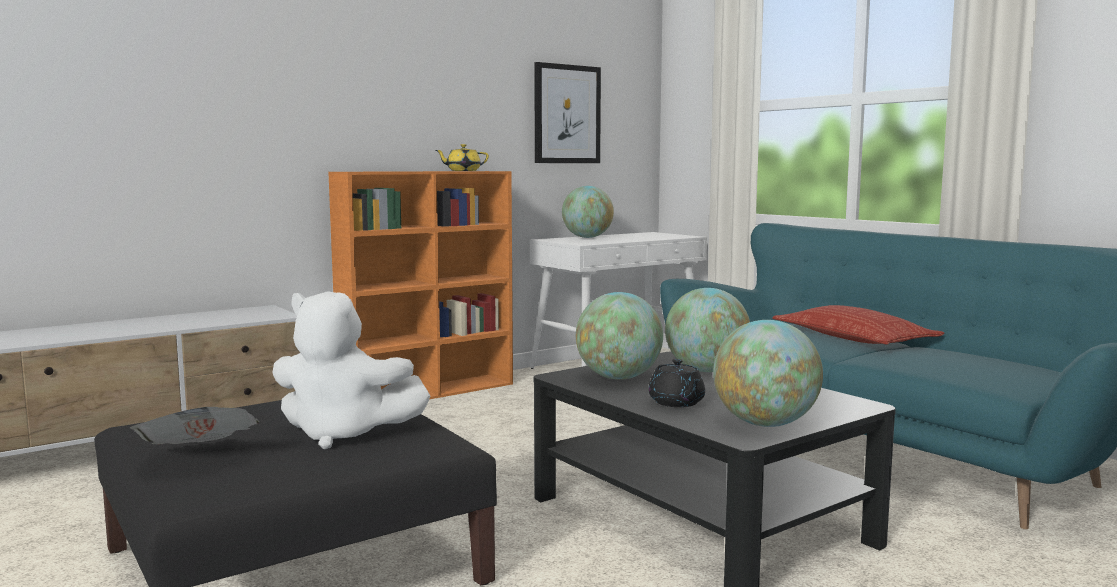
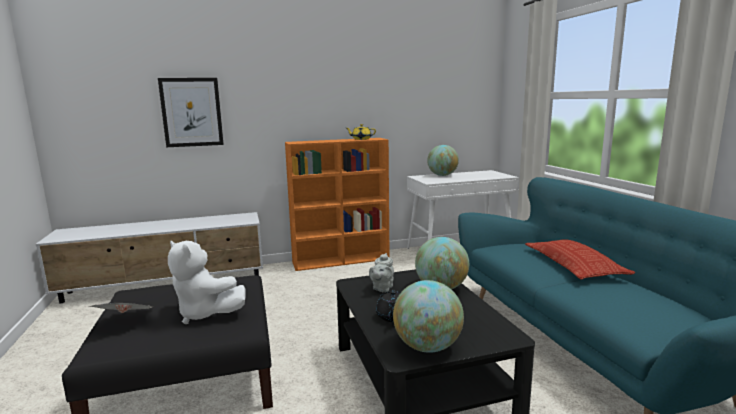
camera: 20 degrees right, 5 degrees up
picture [534,62,601,163] -> picture moved to [158,78,224,147]
globe [576,292,663,380] -> grey teapot [369,253,394,292]

